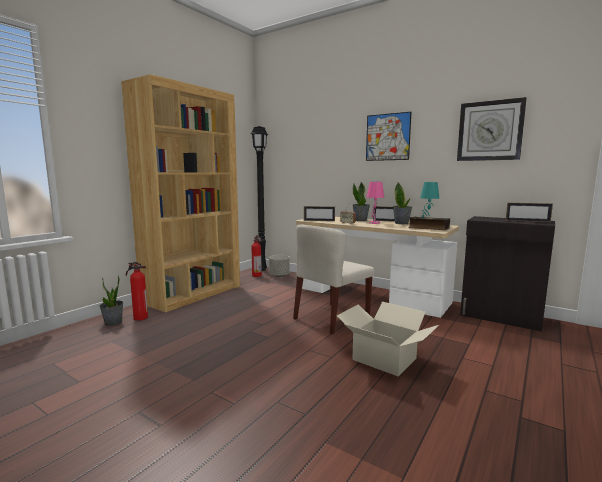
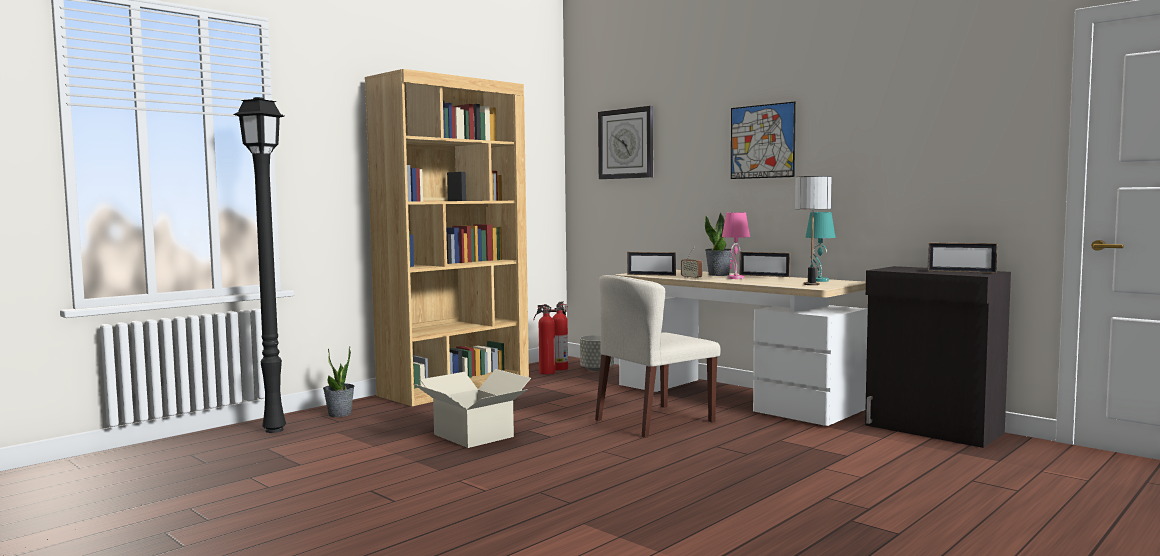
camera: 10 degrees right, 5 degrees down
fire extinguisher [126,262,148,321] -> fire extinguisher moved to [534,304,557,374]
black floor lamp [250,126,268,271] -> black floor lamp moved to [233,97,286,433]
cardboard box [337,302,439,376] -> cardboard box moved to [413,369,531,448]
potted plant [393,182,412,224] -> none
book [408,217,450,230] -> table lamp [795,176,831,285]
wall clock [457,97,527,161] -> wall clock moved to [598,106,653,179]

